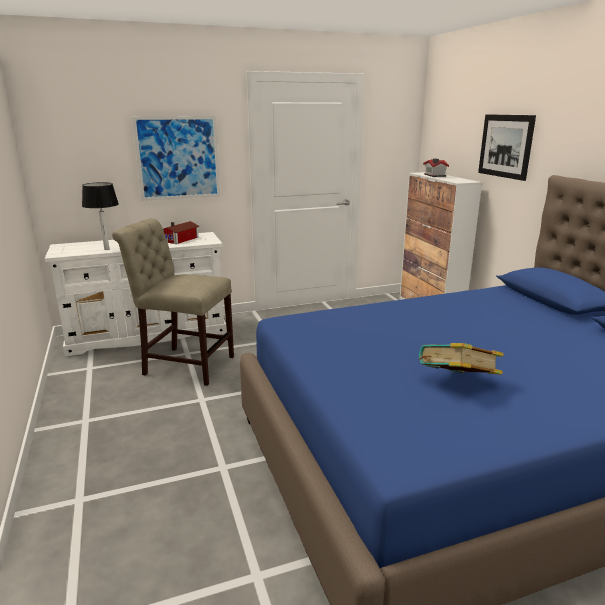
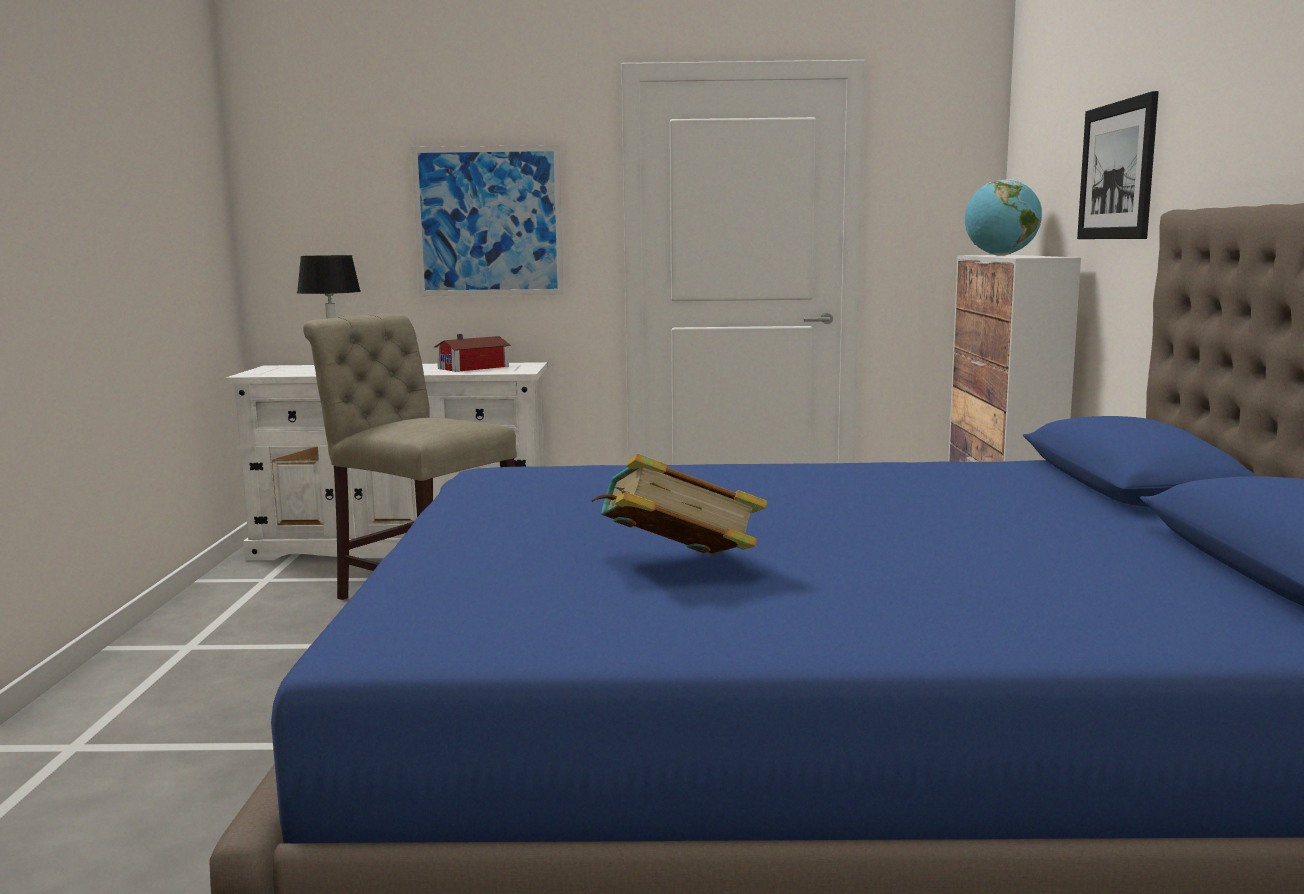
camera: 20 degrees right, 10 degrees down
toy house [423,159,449,177] -> globe [965,179,1042,256]

